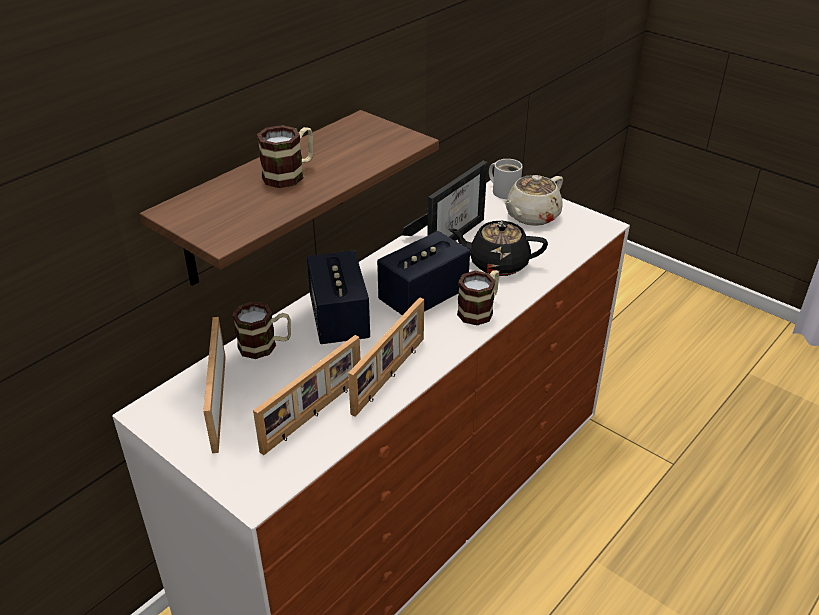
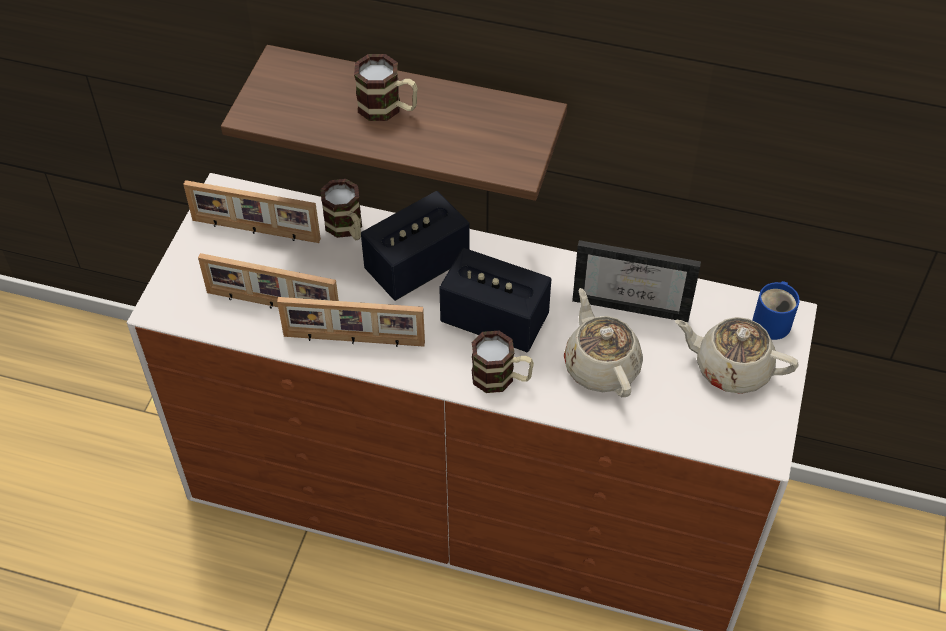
camera: 65 degrees right, 15 degrees up
picture frame [203,317,226,453] -> picture frame turned 135 degrees counterclockwise [183,180,321,243]
black teapot [448,221,548,276] -> beige teapot [564,288,643,397]
white mug [489,159,523,199] -> blue mug [752,281,800,340]

